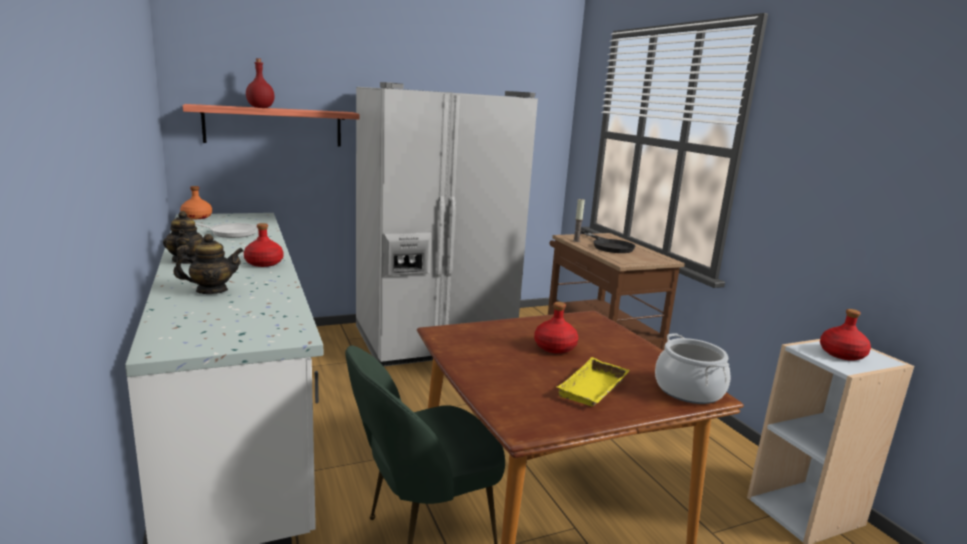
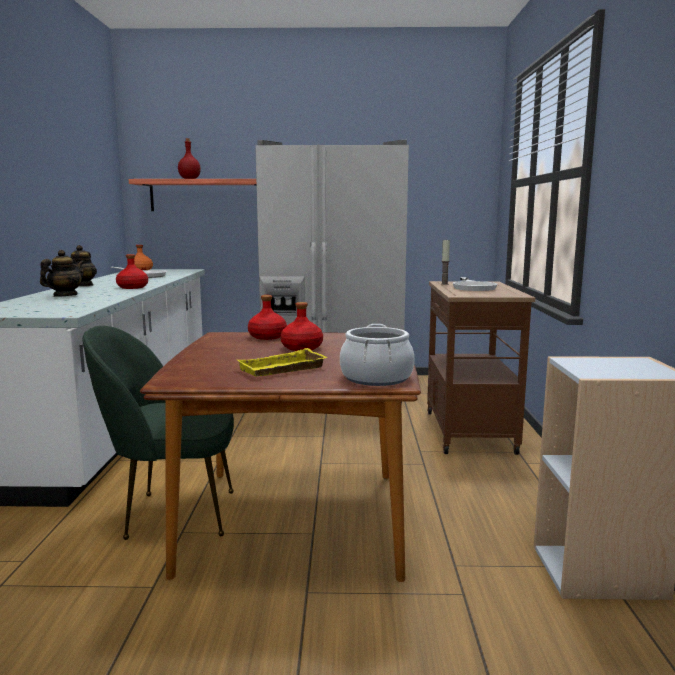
camera: 25 degrees right, 5 degrees down
teapot [173,234,244,294] -> teapot turned 60 degrees counterclockwise [40,250,85,297]
black frying pan [580,230,635,253] -> white frying pan [453,277,498,291]
red bottle [820,309,871,361] -> red bottle moved to [248,295,287,340]

